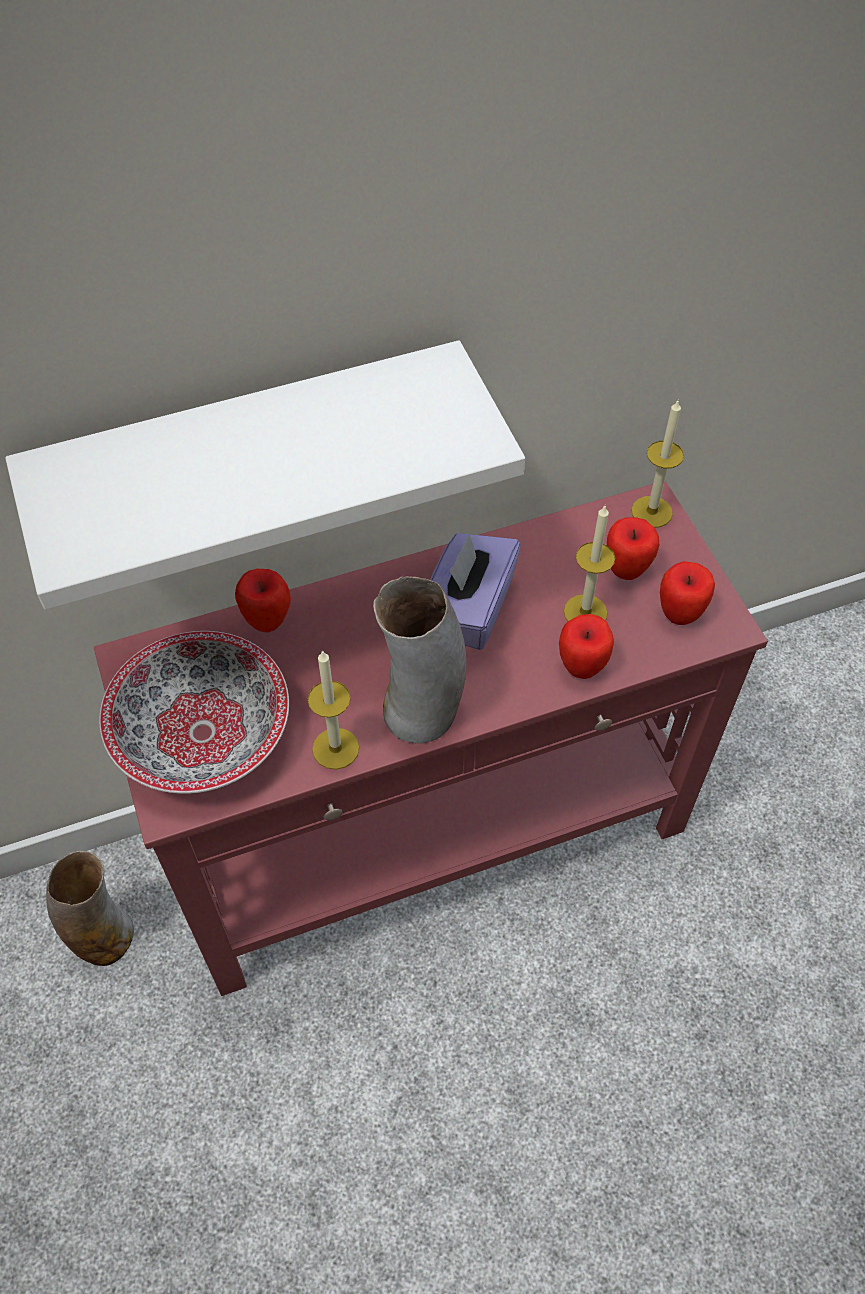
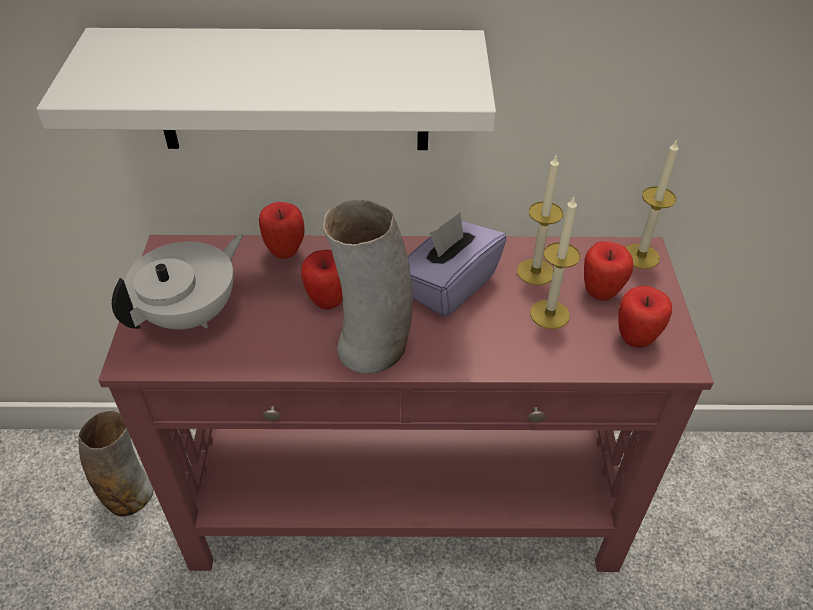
camera: 20 degrees right, 10 degrees down
bowl [99,631,289,794] -> white teapot [112,234,243,330]
candle [308,650,359,770] -> candle moved to [517,154,563,285]
apple [559,614,614,679] -> apple moved to [301,250,343,309]

